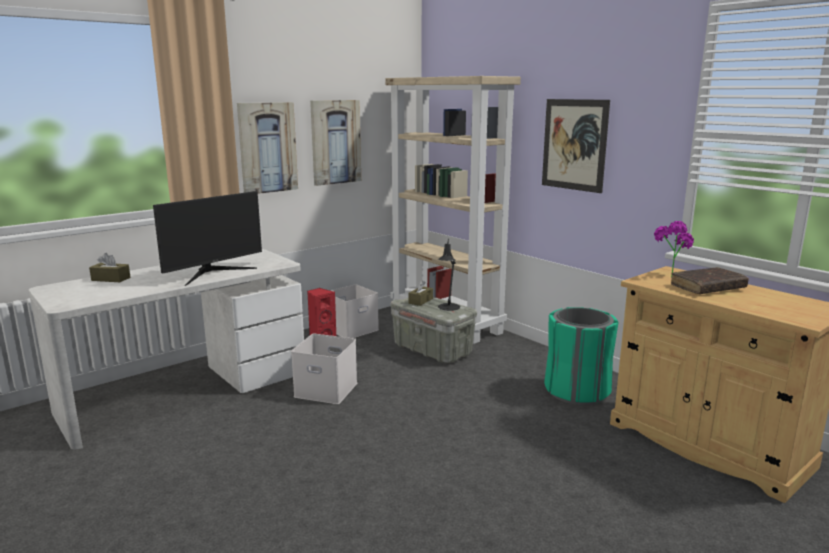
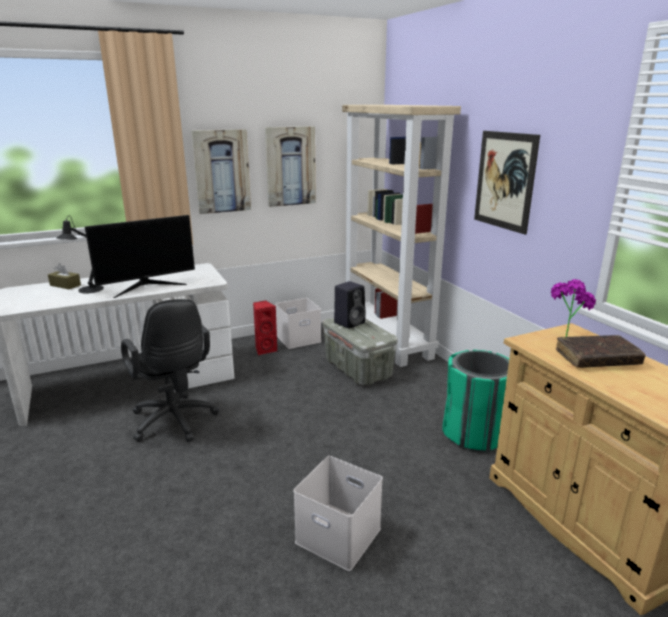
camera: 15 degrees right, 5 degrees up
white storage box [291,334,357,404] -> white storage box moved to [293,456,383,571]
brown tissue box [409,280,433,306] -> black speaker [334,281,366,329]
black table lamp [438,239,460,311] -> black table lamp moved to [57,216,104,293]
none -> black office chair [121,299,219,442]

